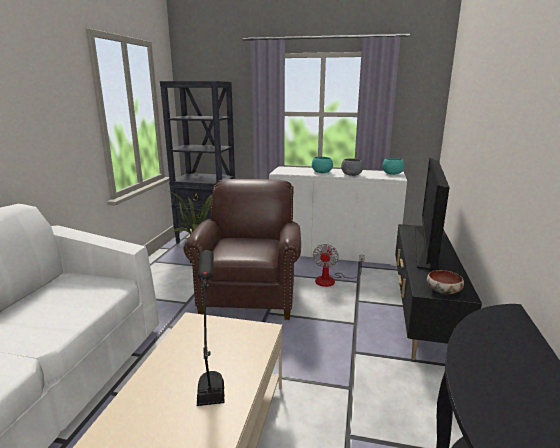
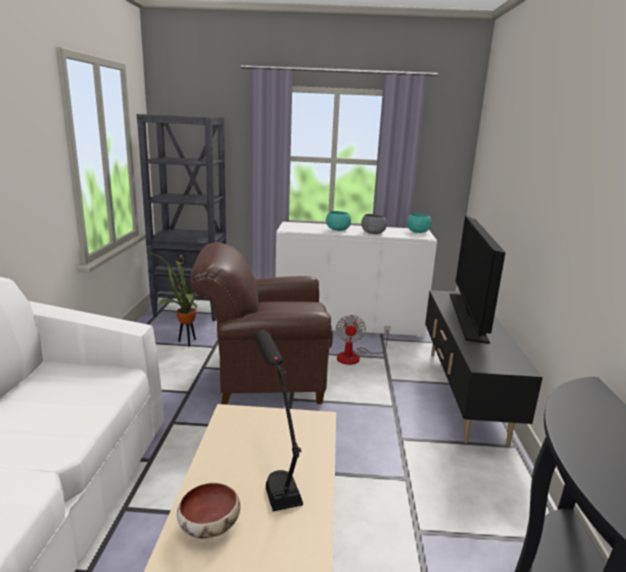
camera: 10 degrees left, 0 degrees up
brown armchair [183,179,301,320] -> brown armchair turned 90 degrees counterclockwise [190,242,333,405]
bowl [427,270,464,294] -> bowl moved to [177,483,240,538]

